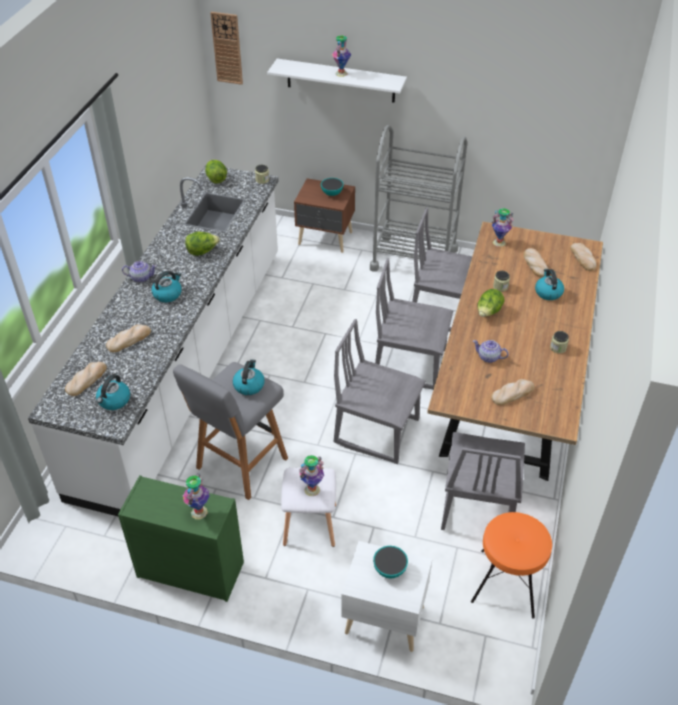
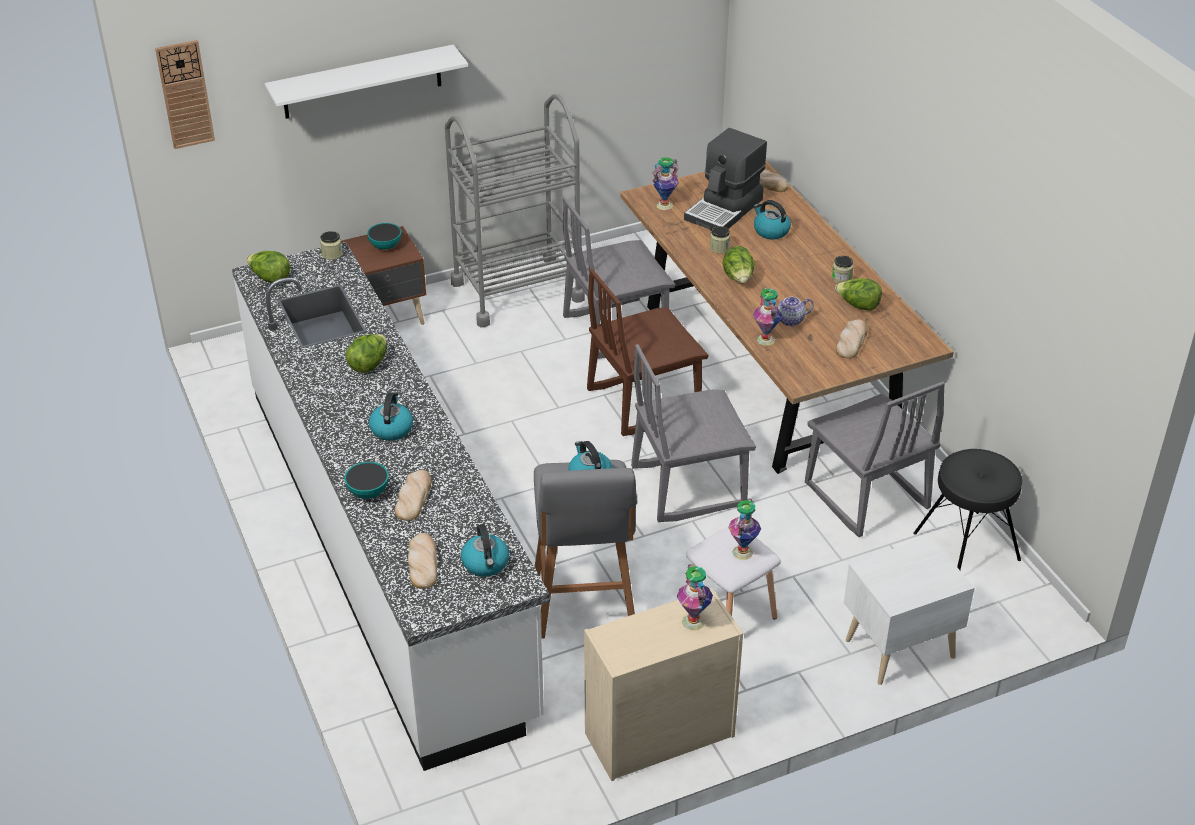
camera: 40 degrees left, 5 degrees down
green dresser [118,475,244,602] -> beige dresser [584,588,743,781]
teapot [122,261,157,283] -> none
vase [332,35,351,77] -> vase moved to [753,288,783,346]
bowl [373,546,408,578] -> bowl moved to [344,462,389,499]
grey chair [375,258,453,390] -> brown chair [587,268,709,436]
orange stool [471,512,552,619] -> black stool [913,449,1022,570]
bread [523,248,548,277] -> coffee machine [684,128,767,230]
none -> lettuce [835,279,882,311]

